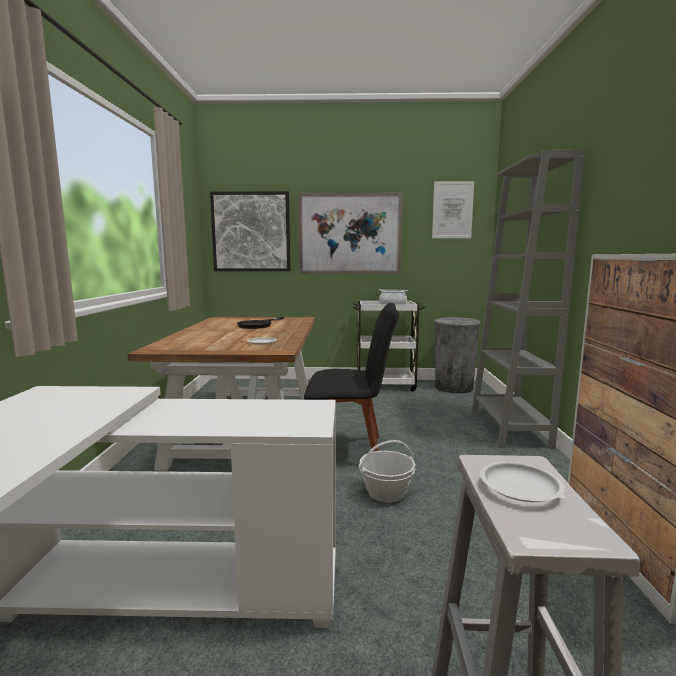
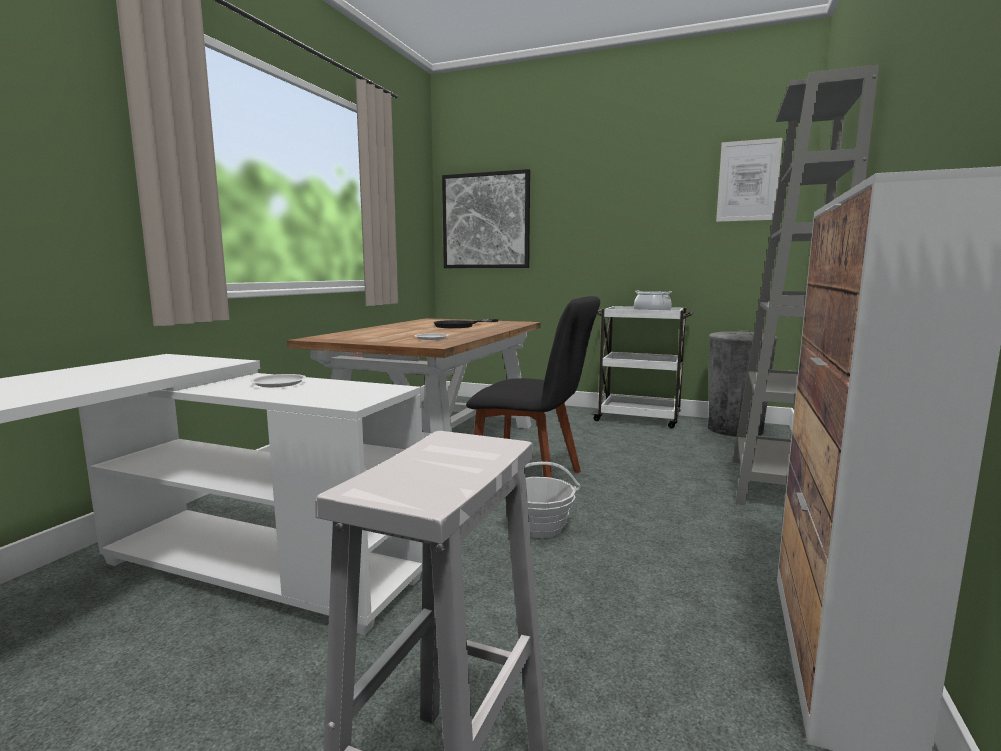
camera: 20 degrees right, 0 degrees up
picture [298,193,403,274] -> none
white plate [480,462,565,502] -> white plate moved to [250,374,306,387]

